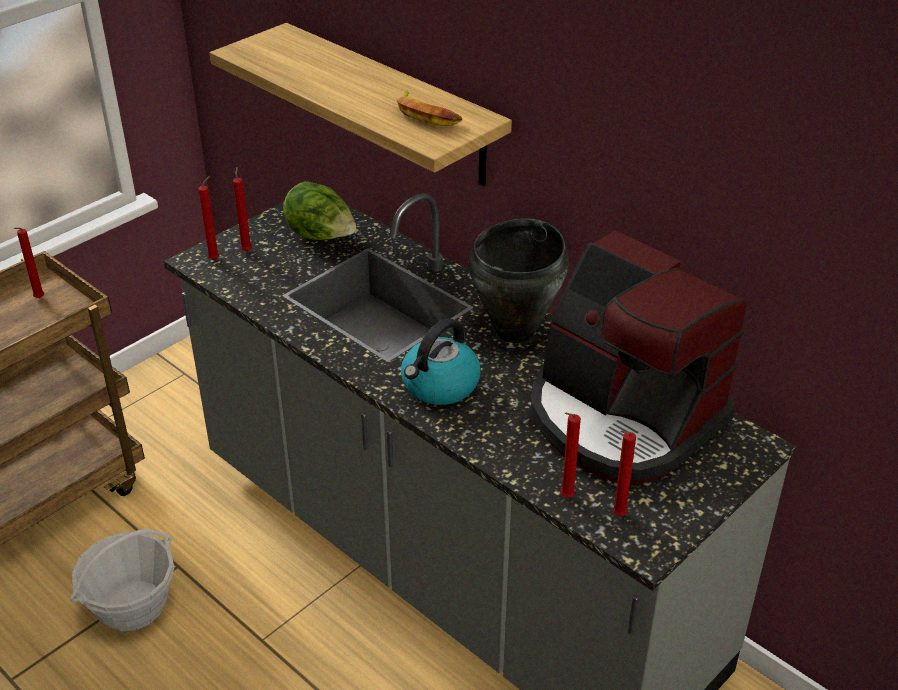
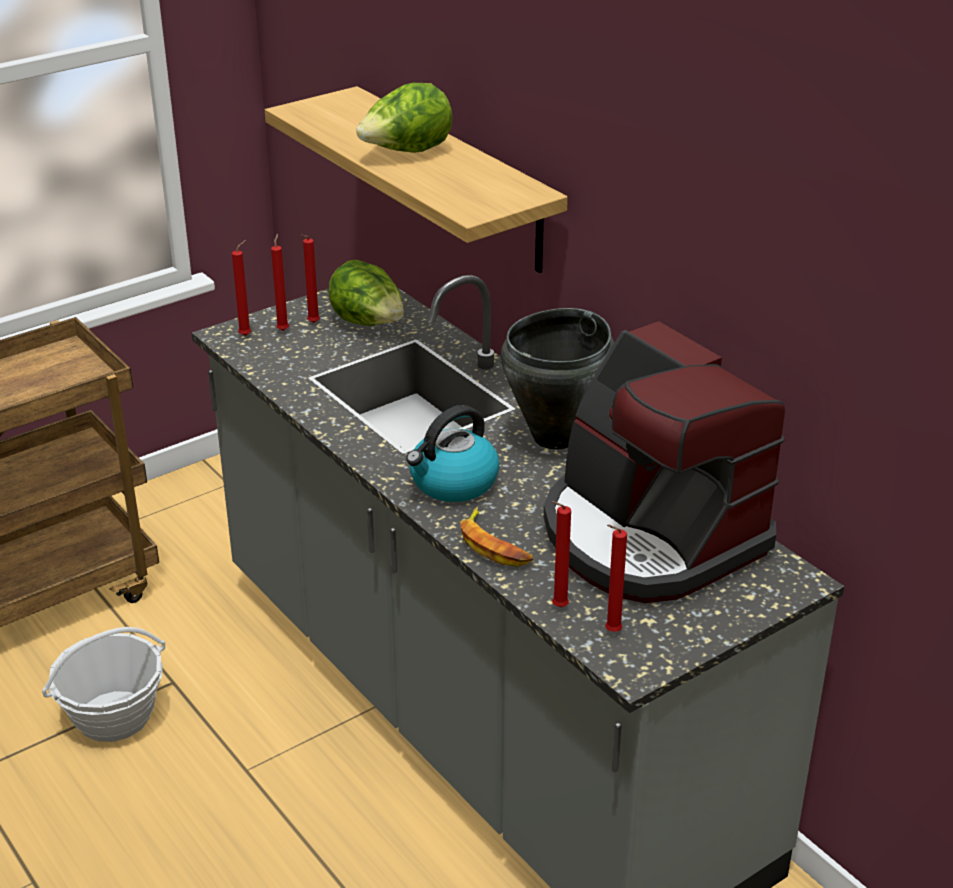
camera: 10 degrees right, 5 degrees down
red candle [14,228,44,298] -> red candle moved to [301,235,320,323]
banana [397,90,462,126] -> banana moved to [460,507,533,567]
none -> lettuce [356,83,453,153]

